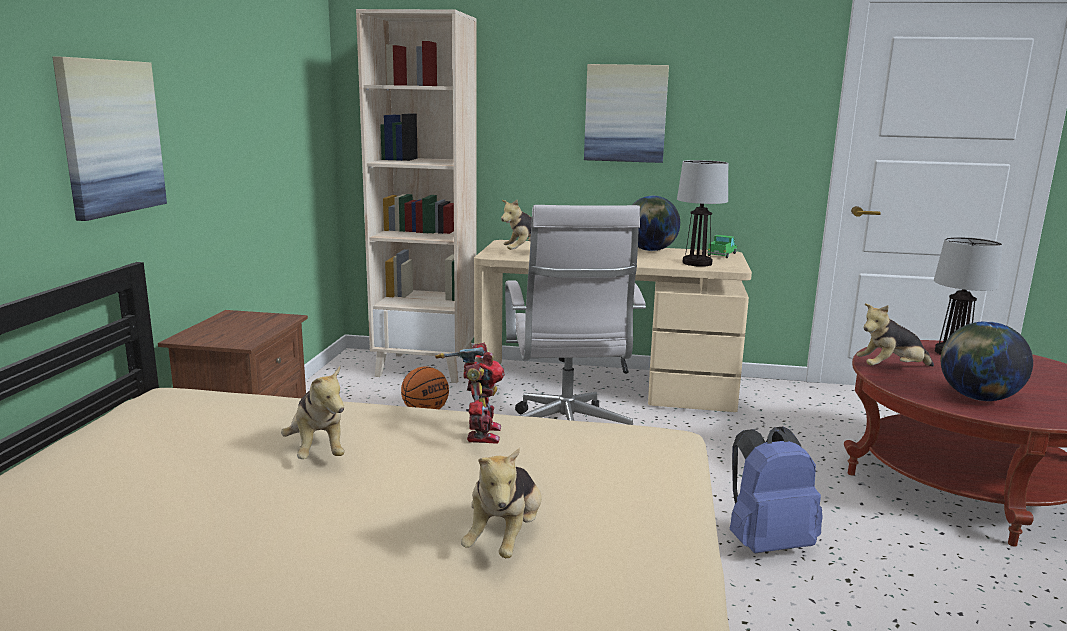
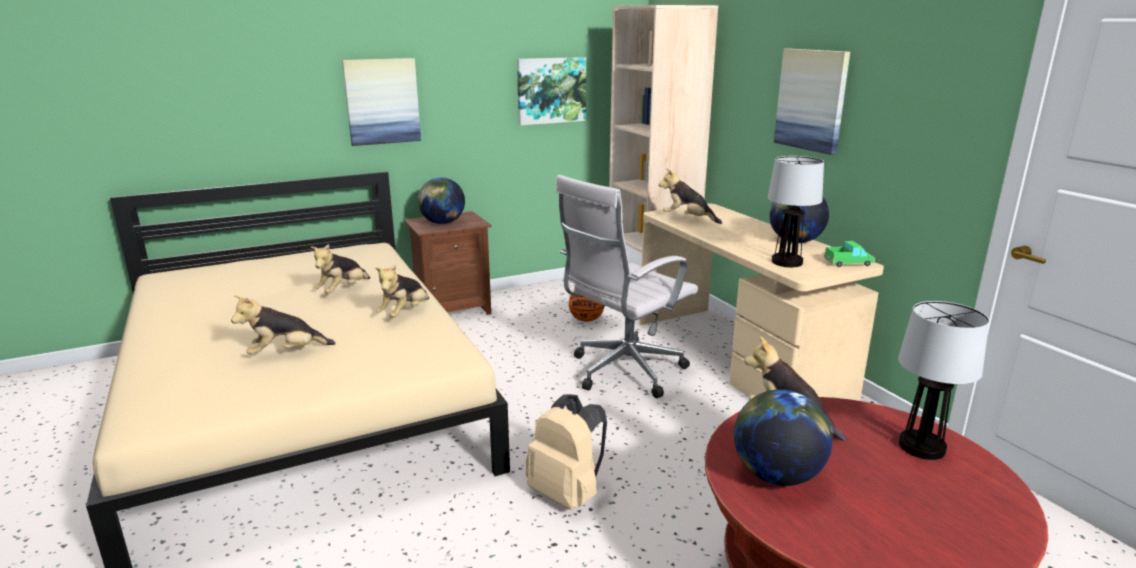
camera: 55 degrees right, 5 degrees up
toy robot [435,342,505,444] -> plush toy [375,264,429,318]
blue backpack [730,427,823,553] -> beige backpack [526,394,607,510]
none -> globe [418,177,465,224]
none -> picture [517,57,586,125]

